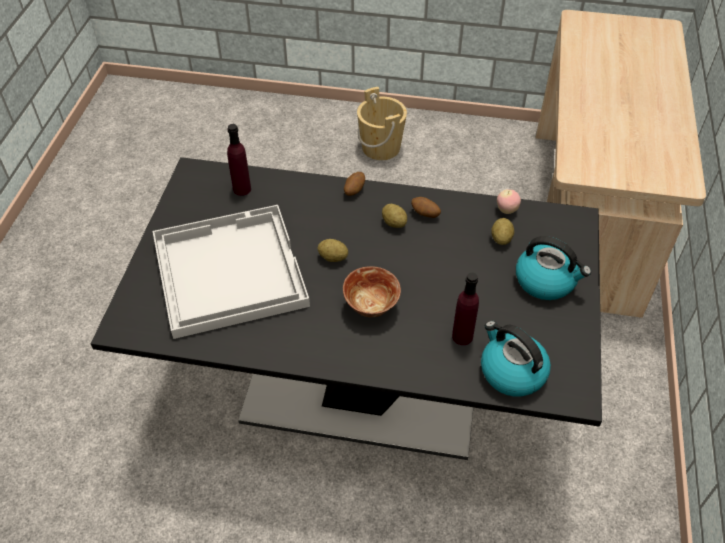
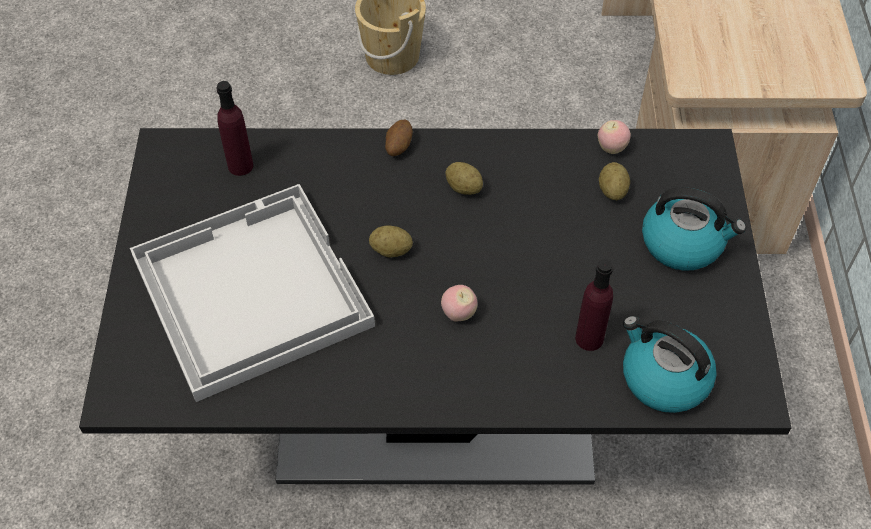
camera: 10 degrees left, 5 degrees up
bowl [343,266,401,317] -> apple [441,285,477,322]
potato [411,197,441,218] -> none

